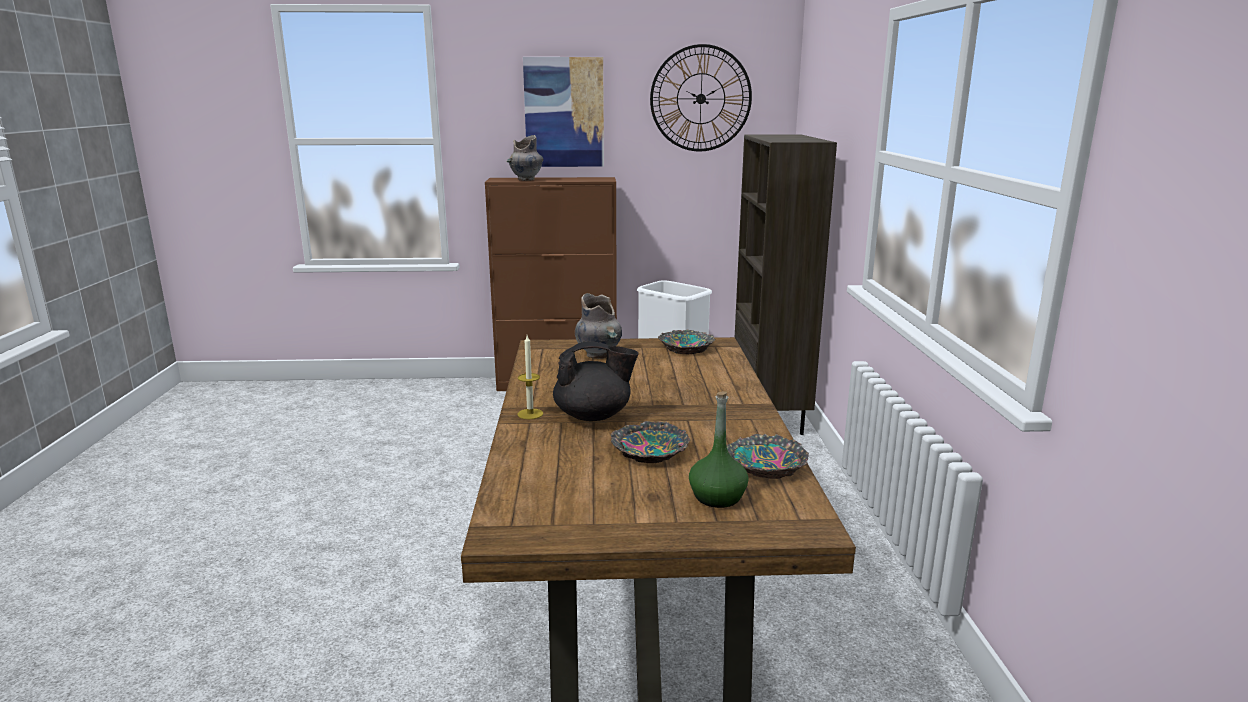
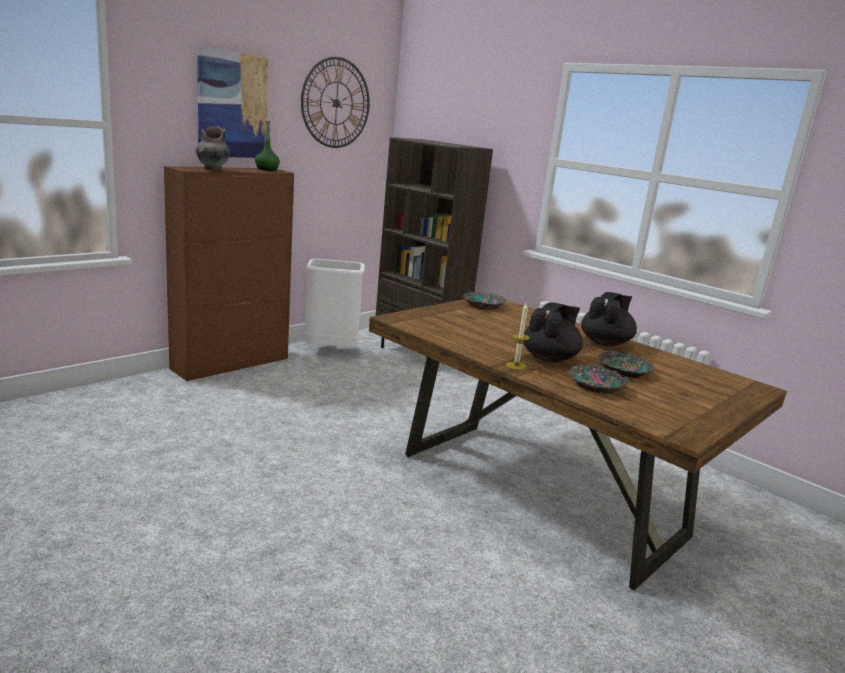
camera: 45 degrees left, 0 degrees up
grey vase [575,293,622,359] -> none
green bottle [689,391,749,508] -> green bottle moved to [255,121,280,171]
bowl [726,434,809,479] -> bowl moved to [568,364,630,394]
none -> black teapot [581,292,637,346]

